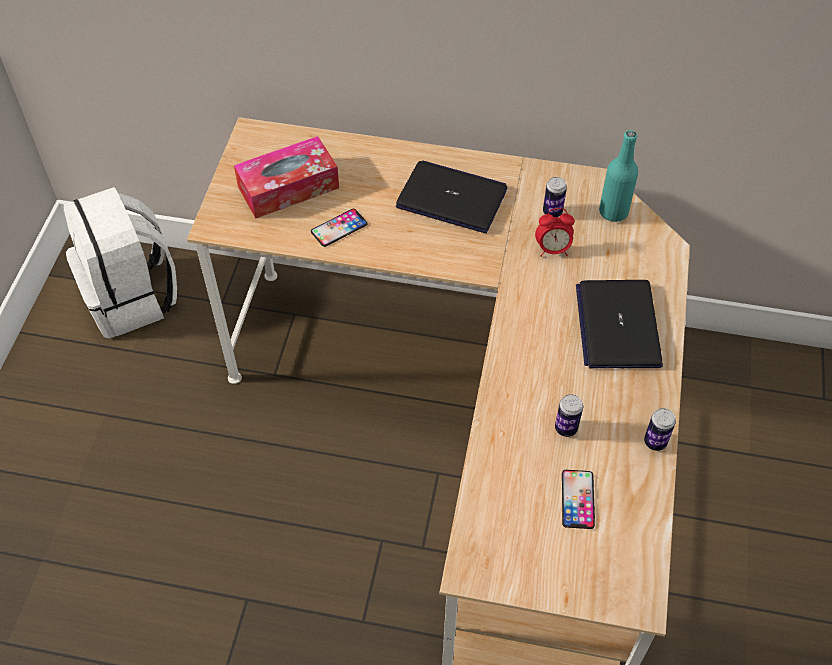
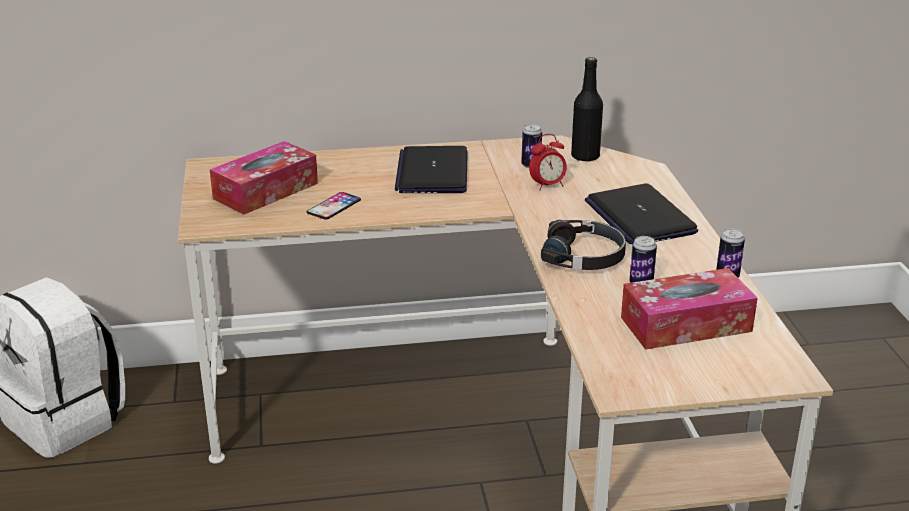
camera: 20 degrees left, 25 degrees down
laptop [396,160,508,233] -> laptop turned 90 degrees counterclockwise [395,146,468,193]
phone [562,470,595,529] -> tissue box [621,268,758,350]
turquoise bottle [599,130,638,222] -> black bottle [571,57,603,162]
none -> black headphones [541,220,626,270]

